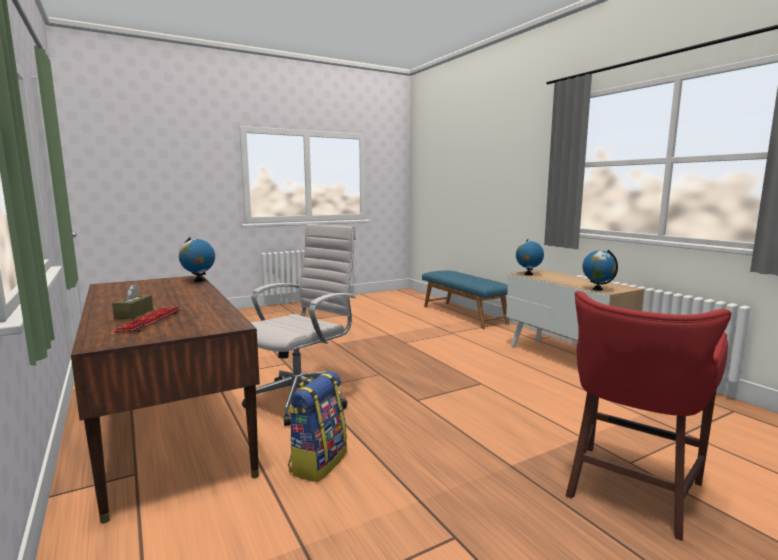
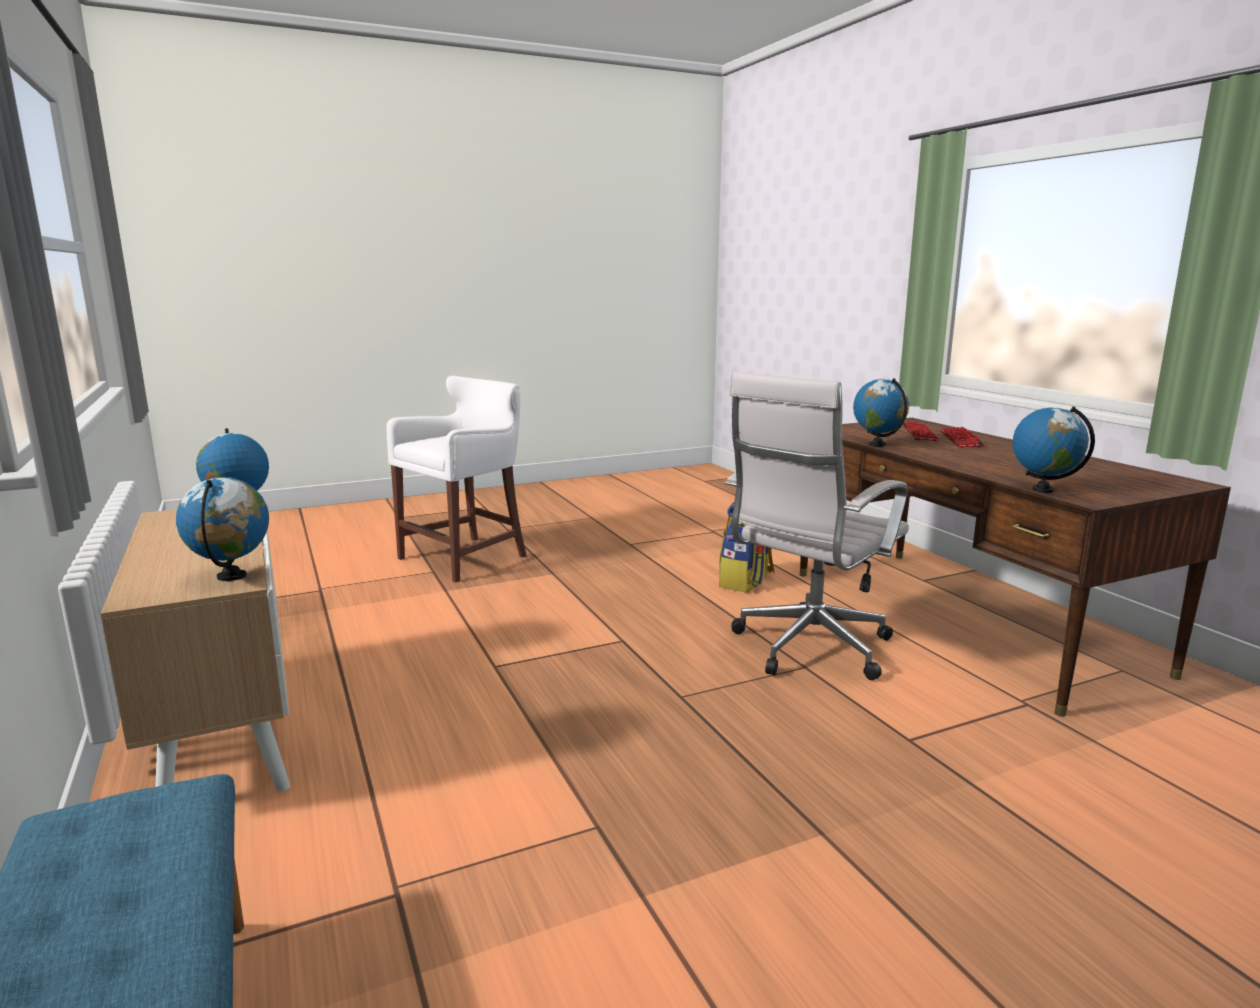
camera: 175 degrees left, 5 degrees up
brown tissue box [112,284,153,319] -> keyboard [940,427,985,448]
red stool [566,291,731,541] -> white stool [386,376,527,583]
none -> globe [853,378,909,447]

